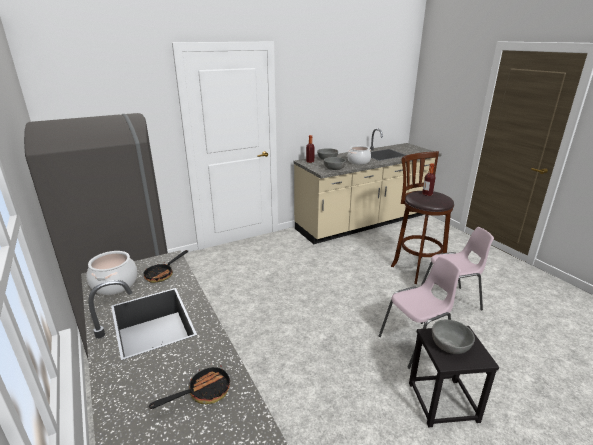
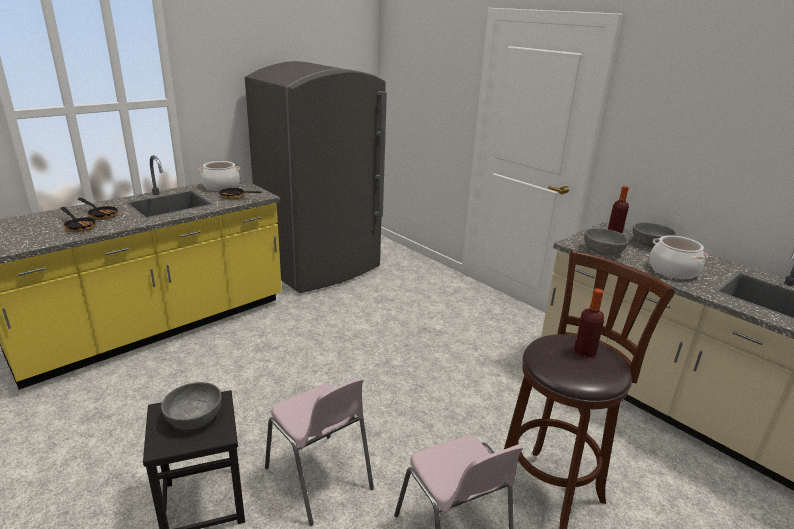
camera: 75 degrees right, 0 degrees up
none -> frying pan [78,198,118,220]

